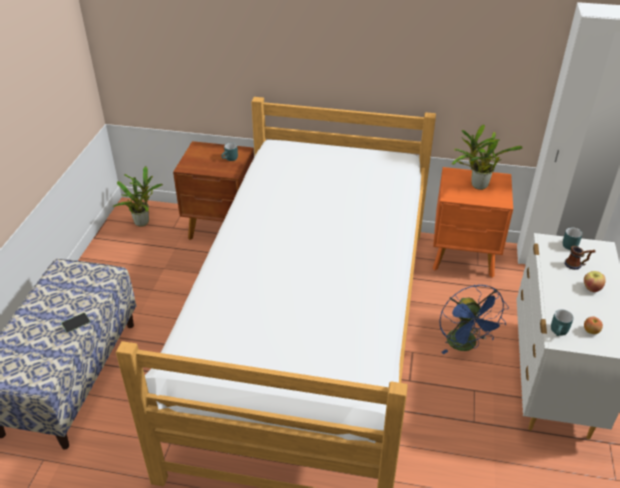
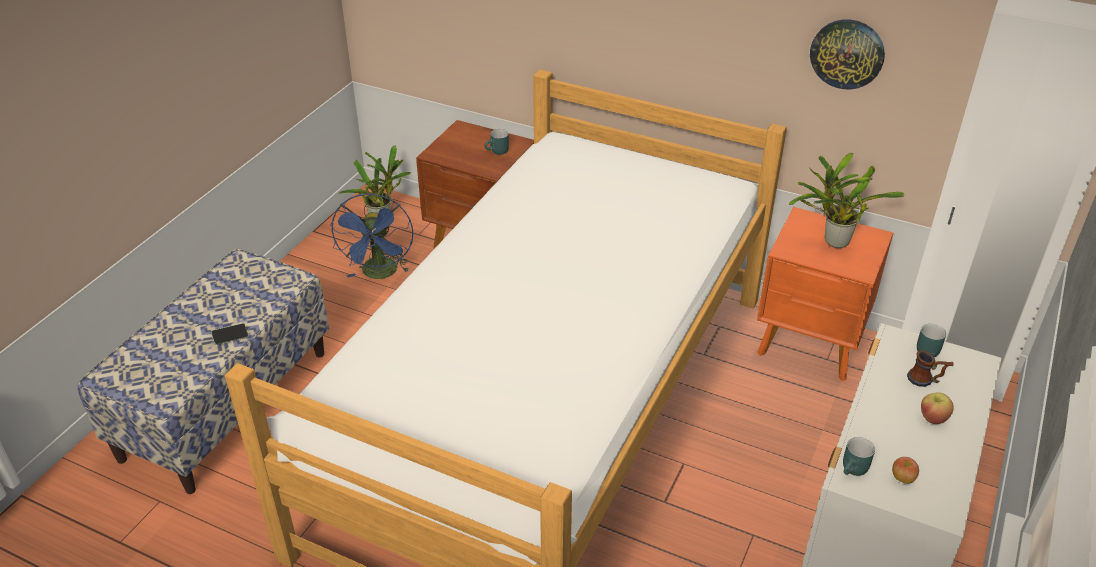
camera: 15 degrees right, 0 degrees up
blue fan [439,285,509,354] -> blue fan moved to [330,193,413,279]
none -> wall clock [810,19,885,89]

